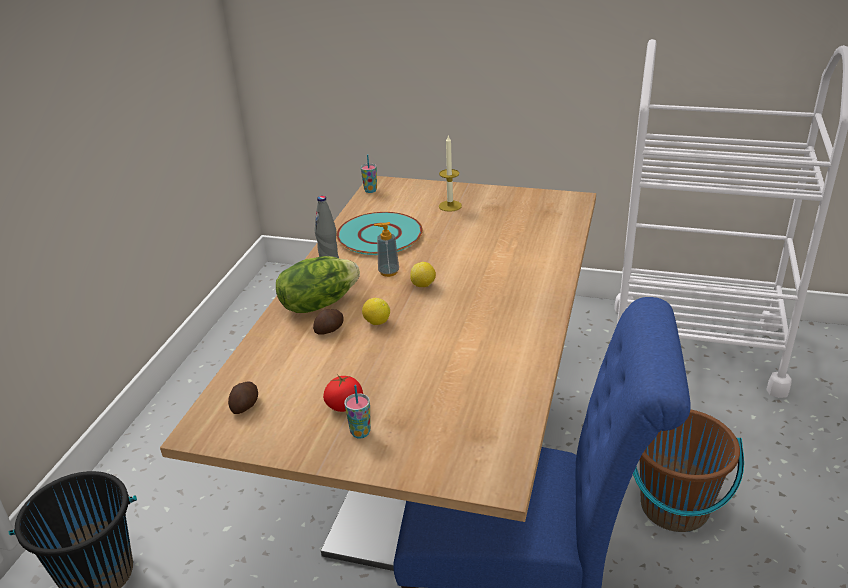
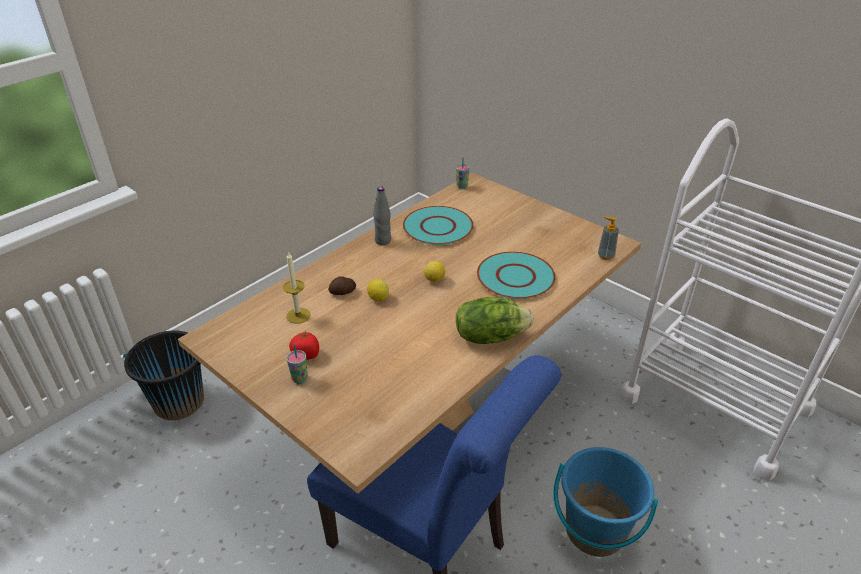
camera: 25 degrees right, 5 degrees up
potato [228,381,258,414] -> none
lettuce [276,256,360,313] -> lettuce moved to [456,297,533,344]
soap dispenser [374,222,399,277] -> soap dispenser moved to [598,216,619,260]
candle [439,136,462,212] -> candle moved to [283,251,311,324]
brown bucket [633,409,744,532] -> blue bucket [553,447,659,557]
none -> turquoise plate [477,252,556,299]

